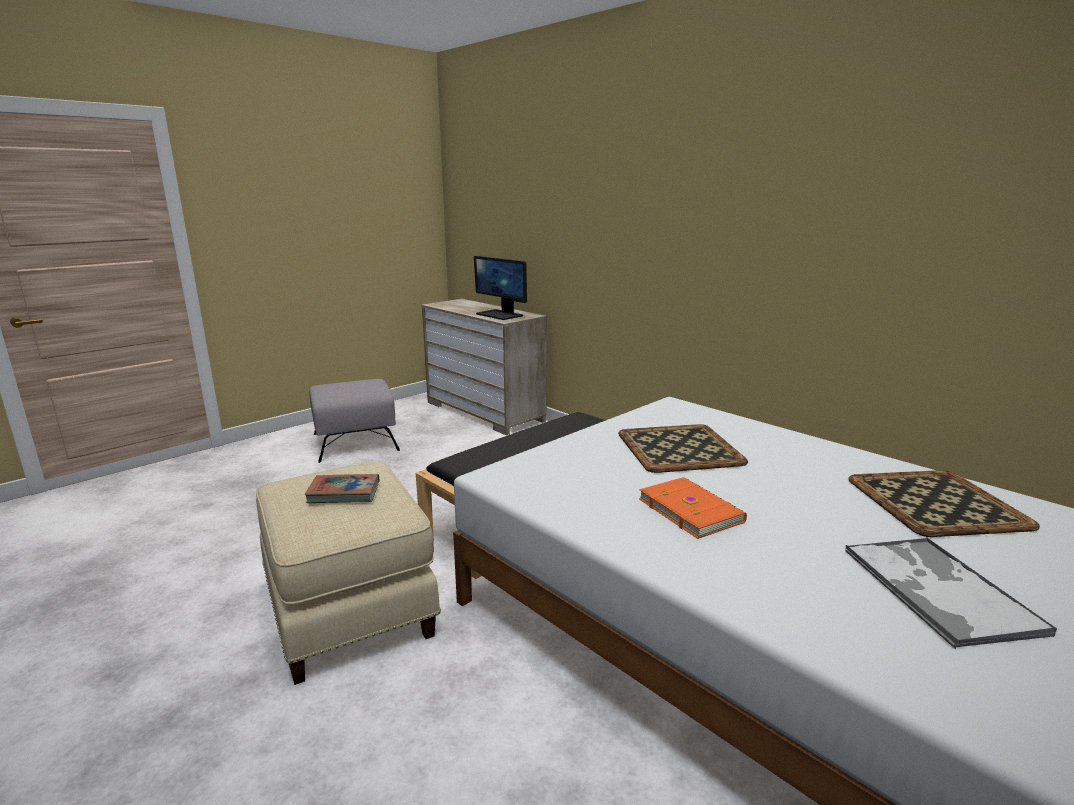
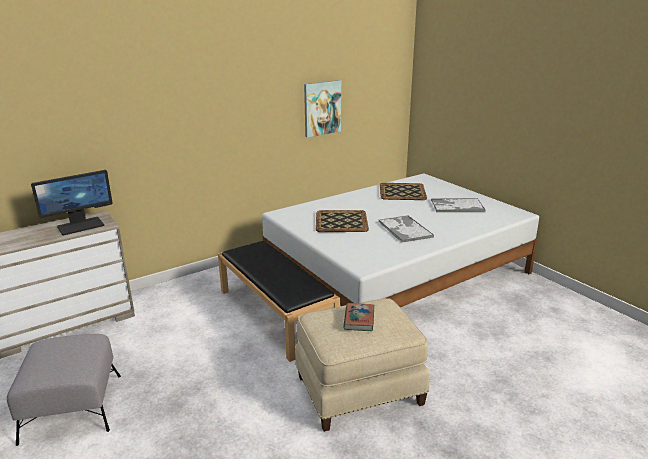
camera: 80 degrees left, 5 degrees up
orange book [639,477,747,539] -> tray [379,215,434,243]
none -> picture [304,80,341,137]

